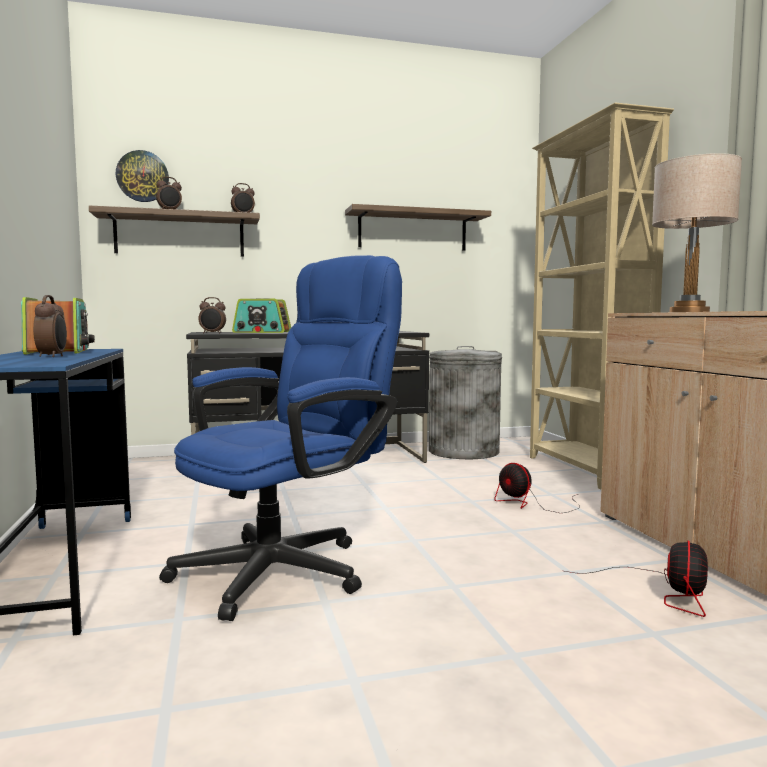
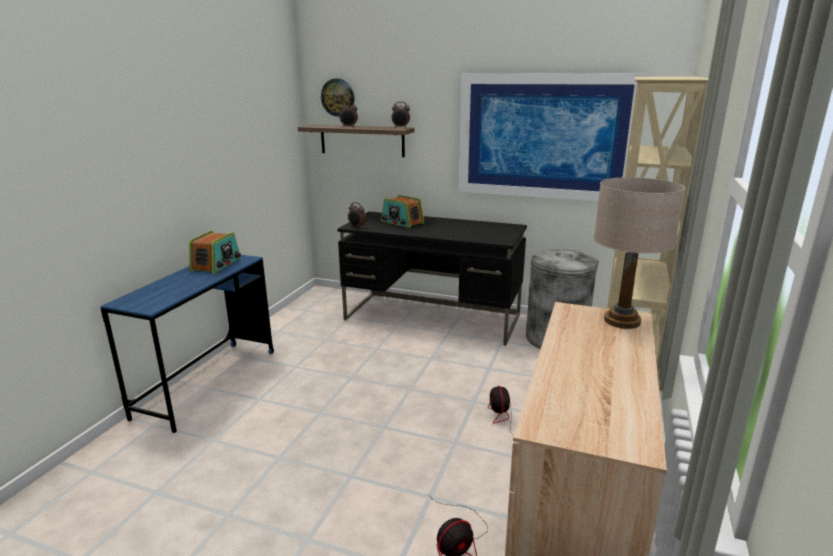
camera: 35 degrees right, 15 degrees up
alarm clock [33,295,67,357] -> none
blue office chair [159,255,402,621] -> none
shelf [345,204,491,251] -> picture [459,73,648,201]

